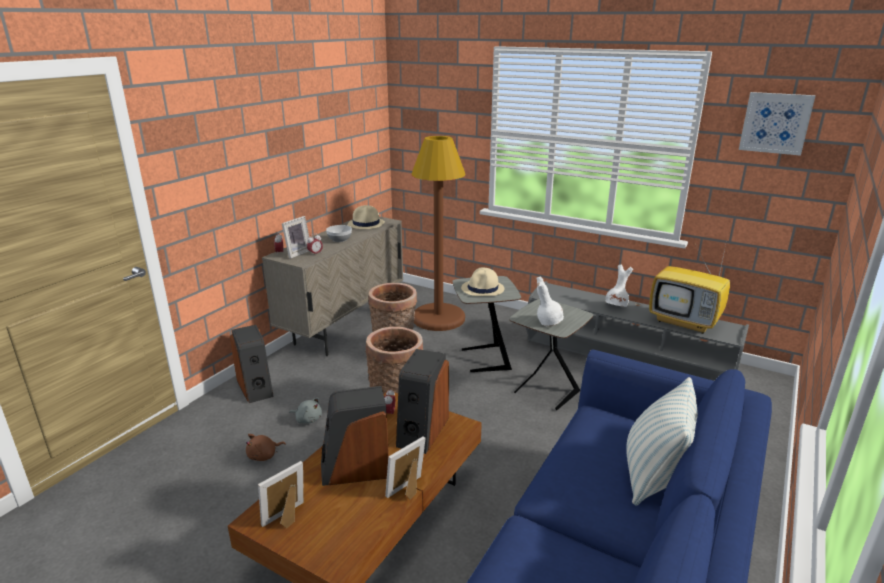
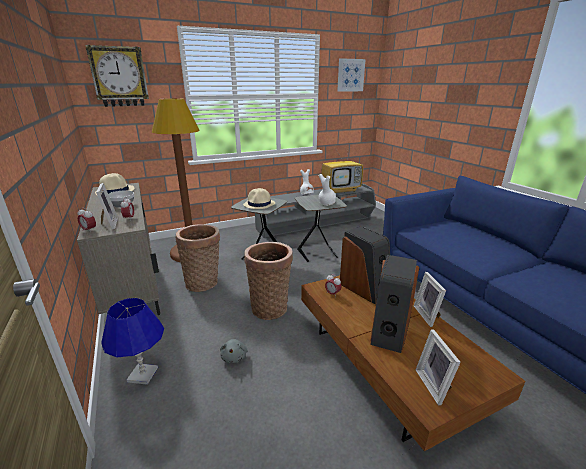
camera: 55 degrees left, 0 degrees up
speaker [230,325,274,403] -> blue table lamp [101,298,164,385]
brown plush toy [246,434,286,461] -> none
grey plush toy [289,398,322,424] -> grey plush toy turned 120 degrees clockwise [220,339,247,363]
pillow [626,377,698,506] -> none
none -> wall clock [85,45,149,107]

